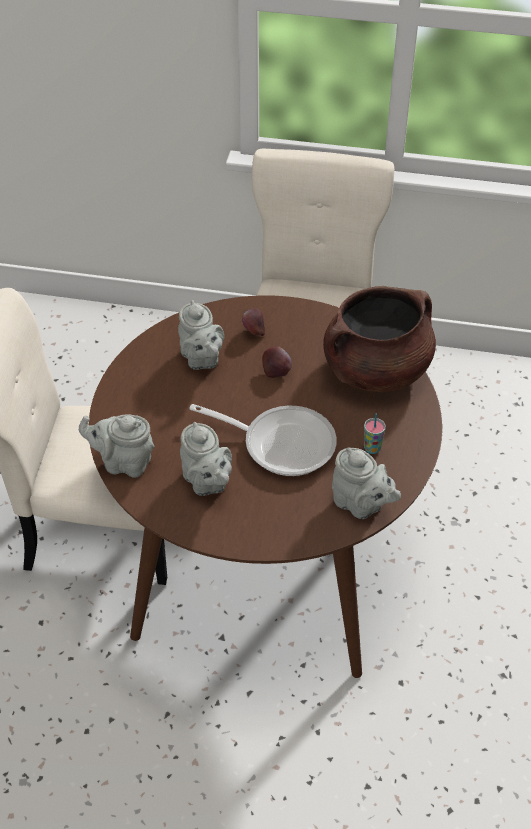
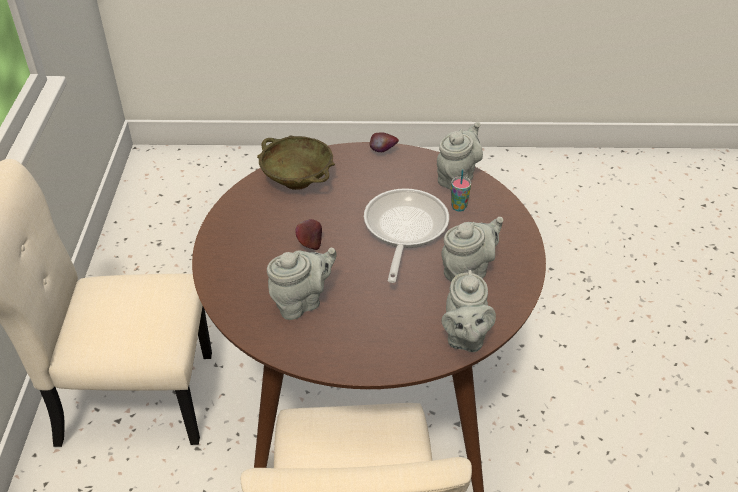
camera: 100 degrees left, 5 degrees down
apple [242,308,265,336] -> apple moved to [369,132,399,152]
brown cooking pot [323,286,436,392] -> beige bowl [257,136,335,190]
cup [364,414,386,454] -> cup moved to [451,169,471,212]

